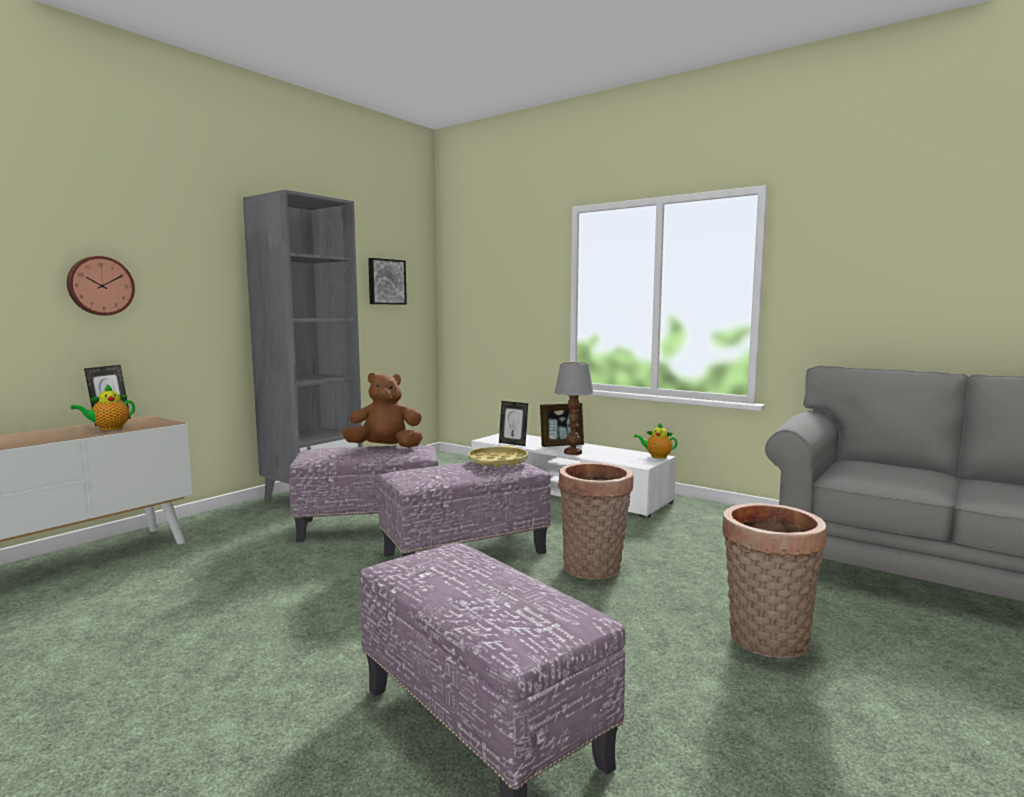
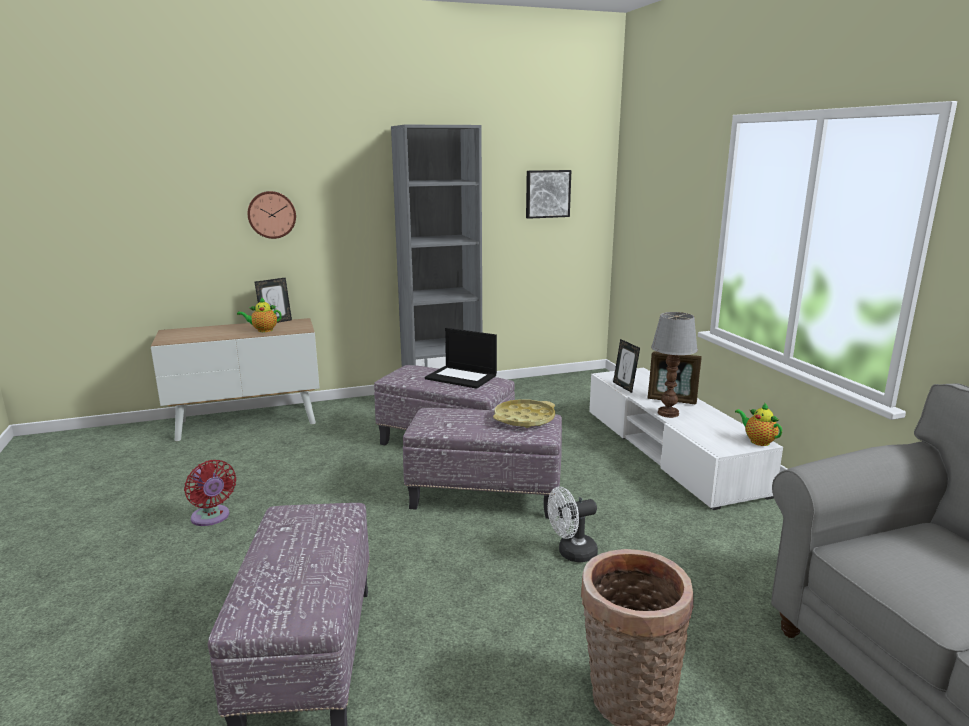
camera: 35 degrees right, 10 degrees up
brown plush toy [342,373,423,448] -> laptop [425,328,497,389]
basket [558,463,634,579] -> white fan [548,487,598,563]
none -> red fan [184,460,236,526]

